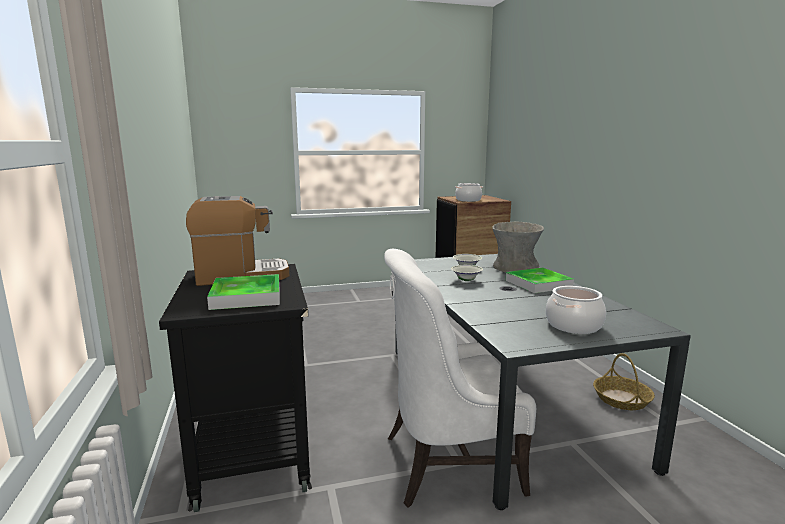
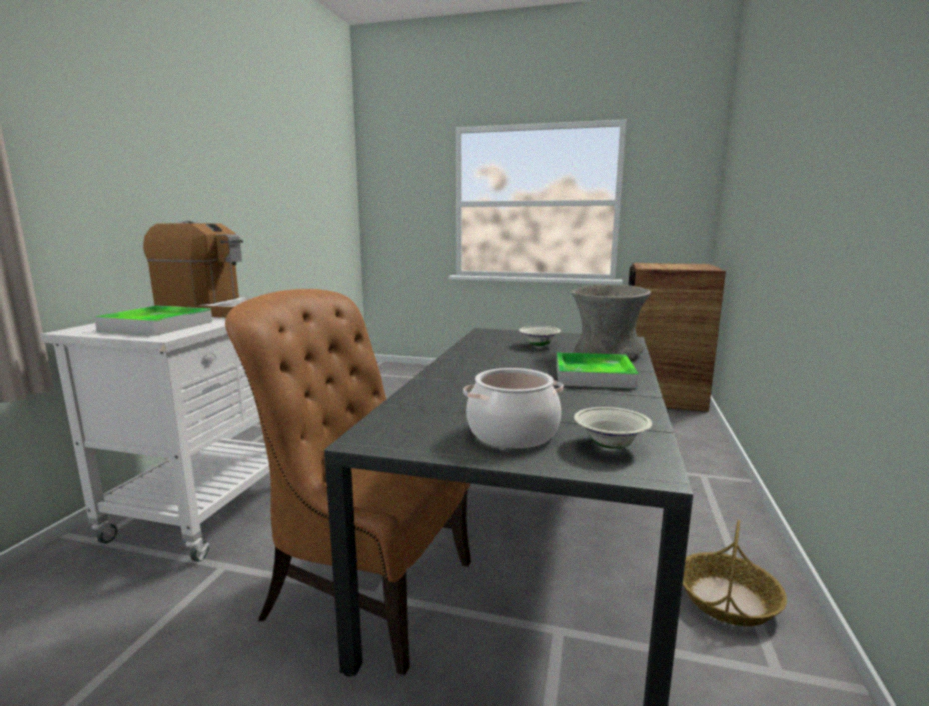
camera: 30 degrees right, 0 degrees up
black cart [159,264,312,512] -> white cart [41,317,270,562]
white chair [384,249,536,507] -> brown chair [225,289,471,675]
white bowl [451,265,483,281] -> white bowl moved to [574,407,652,449]
cooking pot [455,183,483,202] -> none

